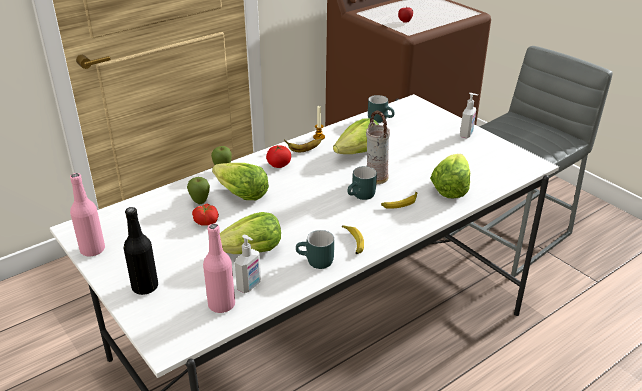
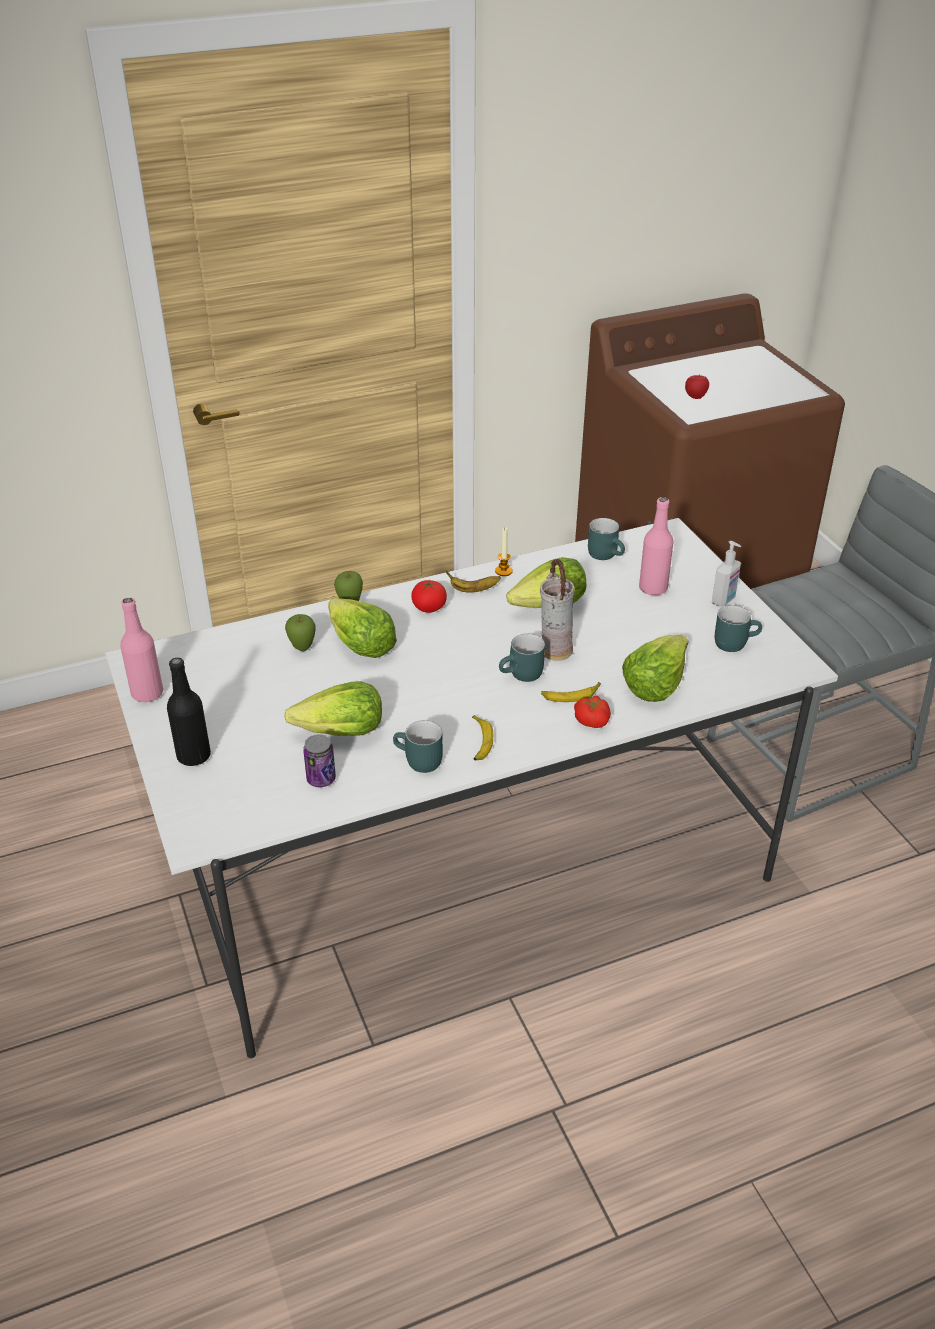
camera: 15 degrees right, 5 degrees up
tomato [192,203,219,226] -> tomato moved to [574,696,611,728]
pink bottle [203,224,235,313] -> pink bottle moved to [639,497,674,595]
soap dispenser [235,235,261,293] -> can [303,734,336,787]
none -> turquoise mug [715,605,762,652]

